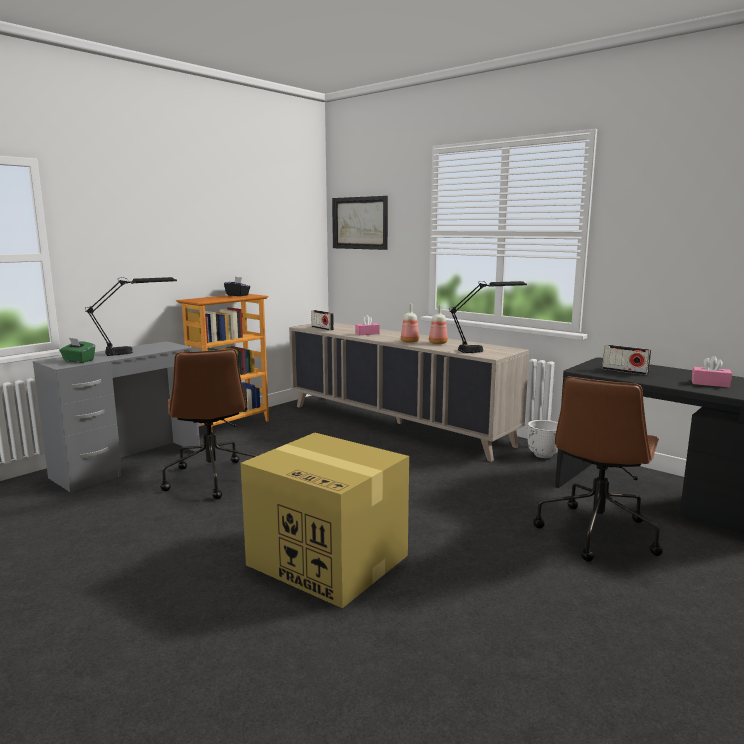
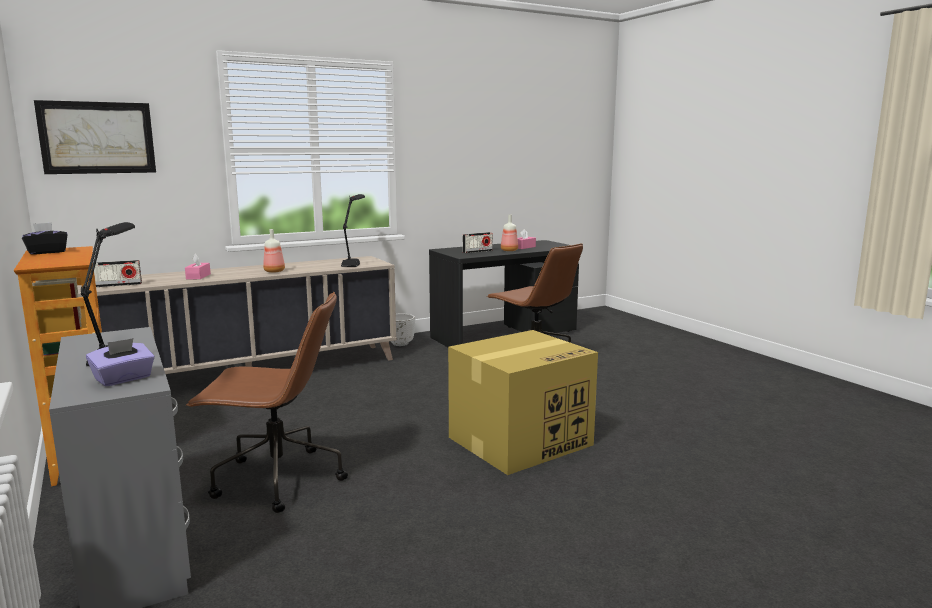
camera: 70 degrees left, 0 degrees up
green tissue box [59,338,95,363] -> purple tissue box [86,338,155,387]
bottle [429,305,448,344] -> bottle moved to [501,214,518,251]

